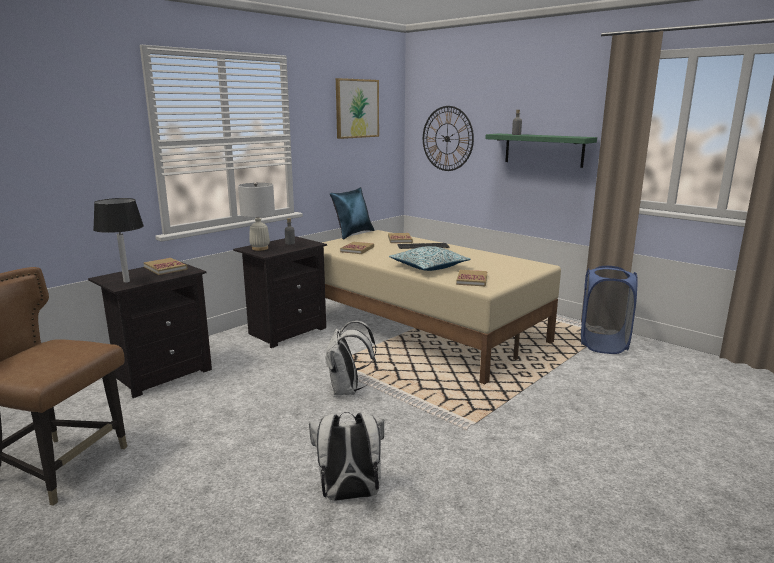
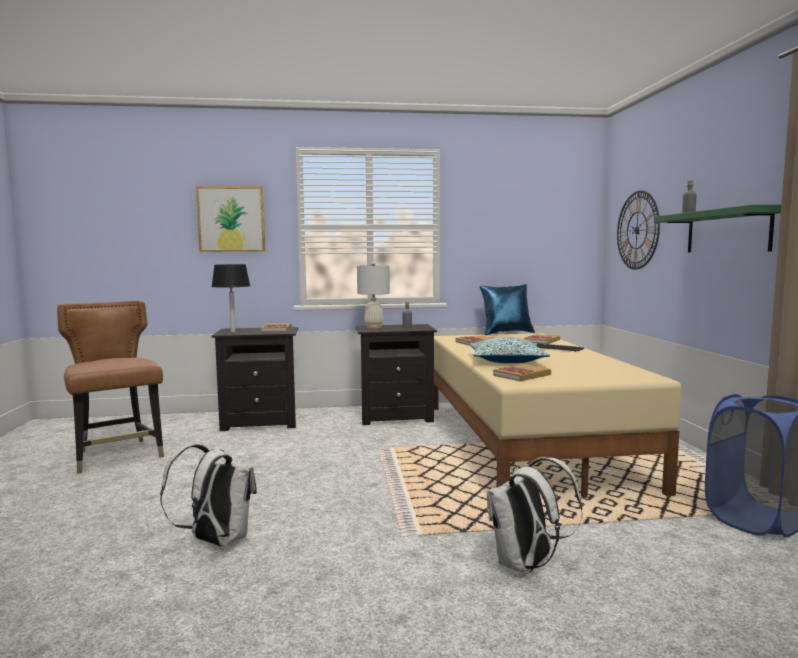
camera: 40 degrees right, 10 degrees down
white backpack [325,321,376,395] -> white backpack moved to [487,457,582,574]
picture [336,78,379,139] -> picture moved to [196,186,266,252]

